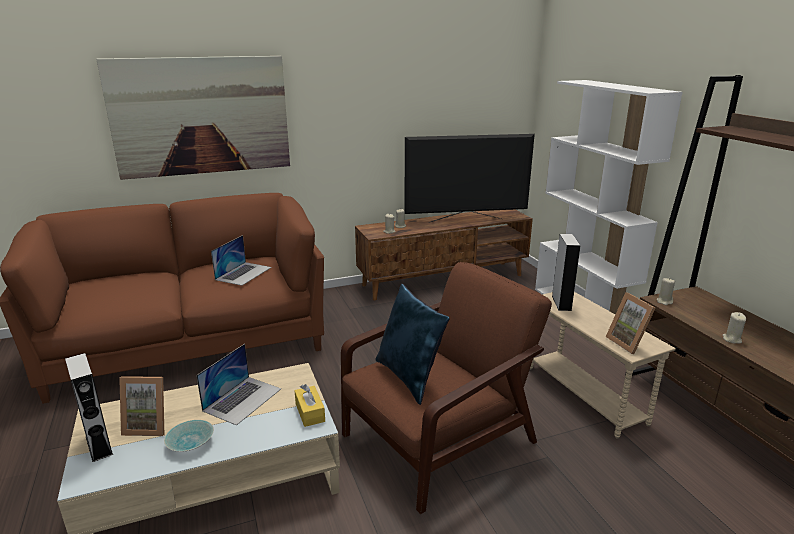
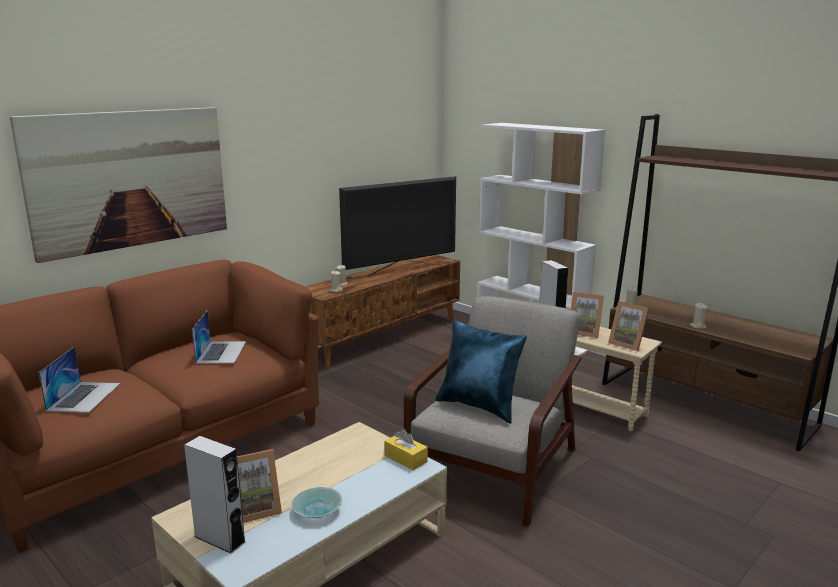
camera: 25 degrees left, 5 degrees down
laptop [196,344,281,425] -> laptop moved to [38,347,120,413]
brown armchair [341,262,552,514] -> grey armchair [404,296,581,527]
none -> picture frame [571,292,604,338]

